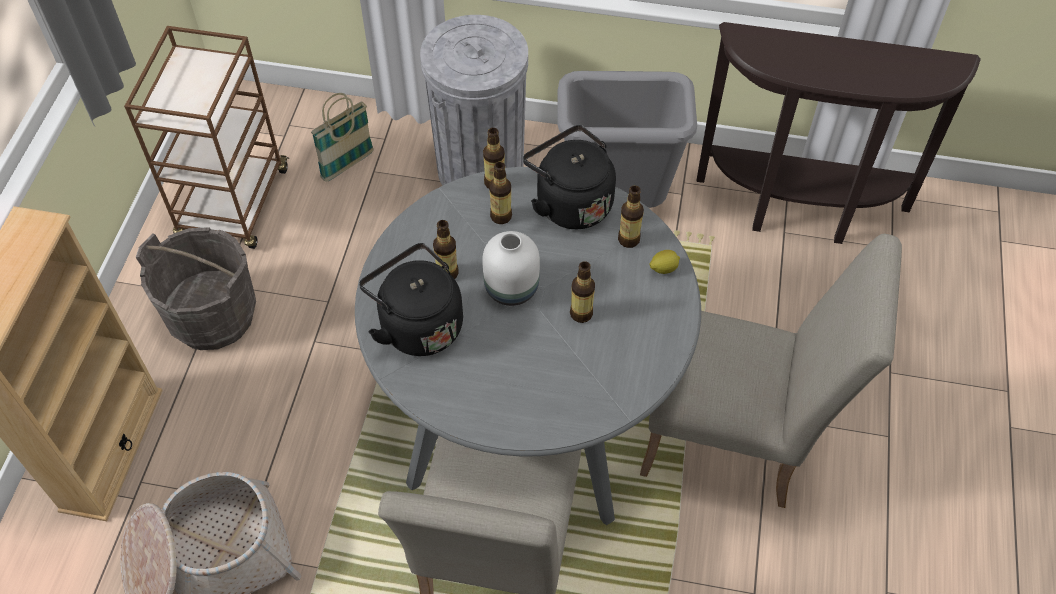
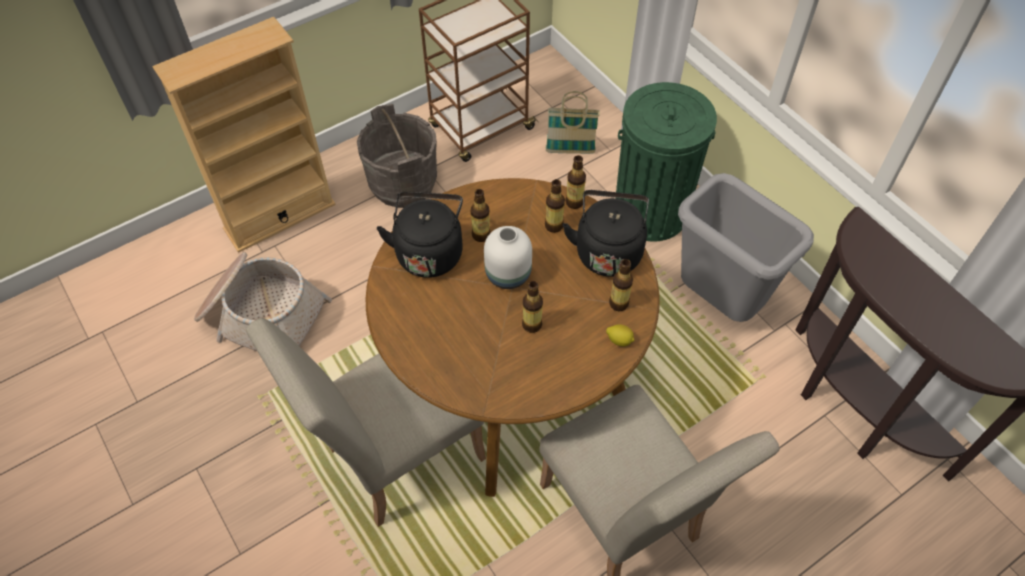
camera: 45 degrees right, 0 degrees up
grey dining table [355,167,701,525] -> brown dining table [366,178,660,497]
grey trash can [420,15,528,186] -> green trash can [616,82,717,242]

